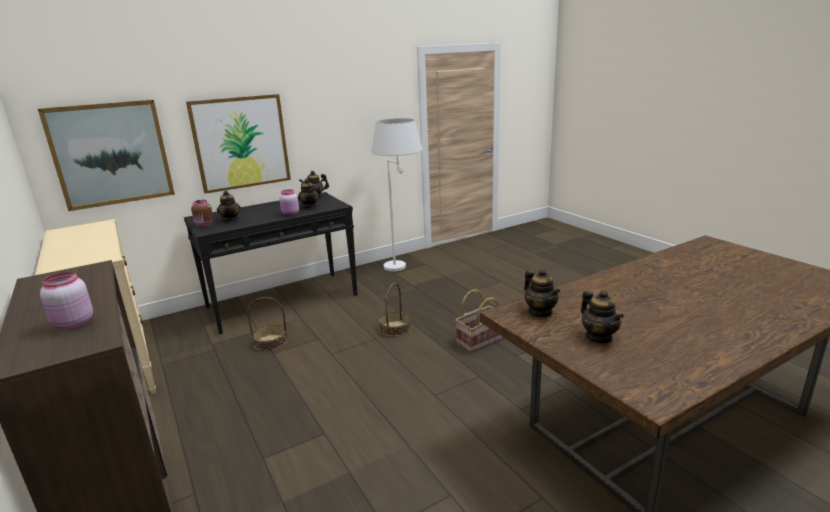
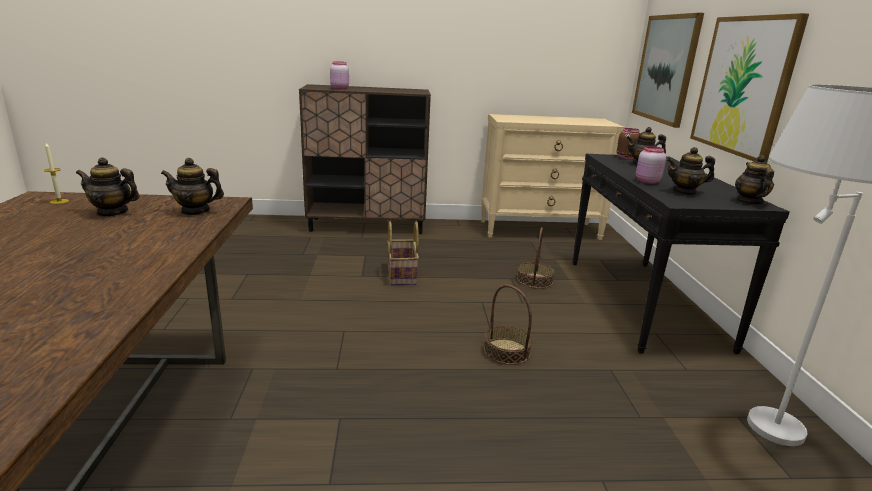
camera: 115 degrees right, 0 degrees up
basket [455,289,504,353] -> basket moved to [387,222,419,286]
none -> candle [44,143,69,204]

